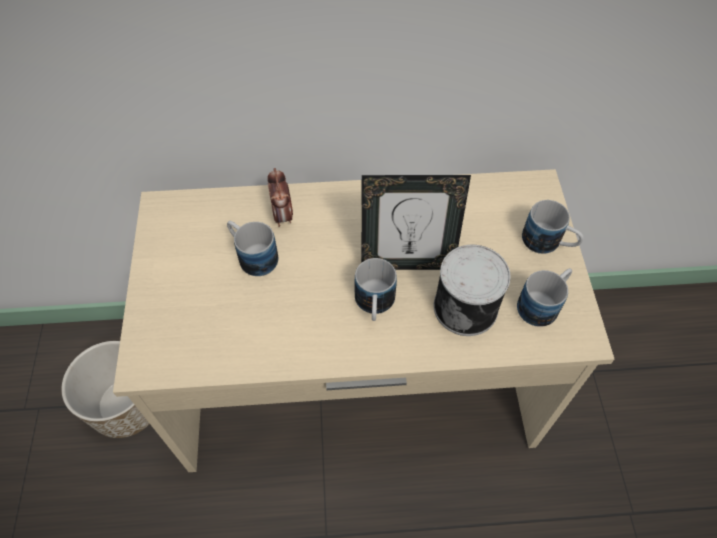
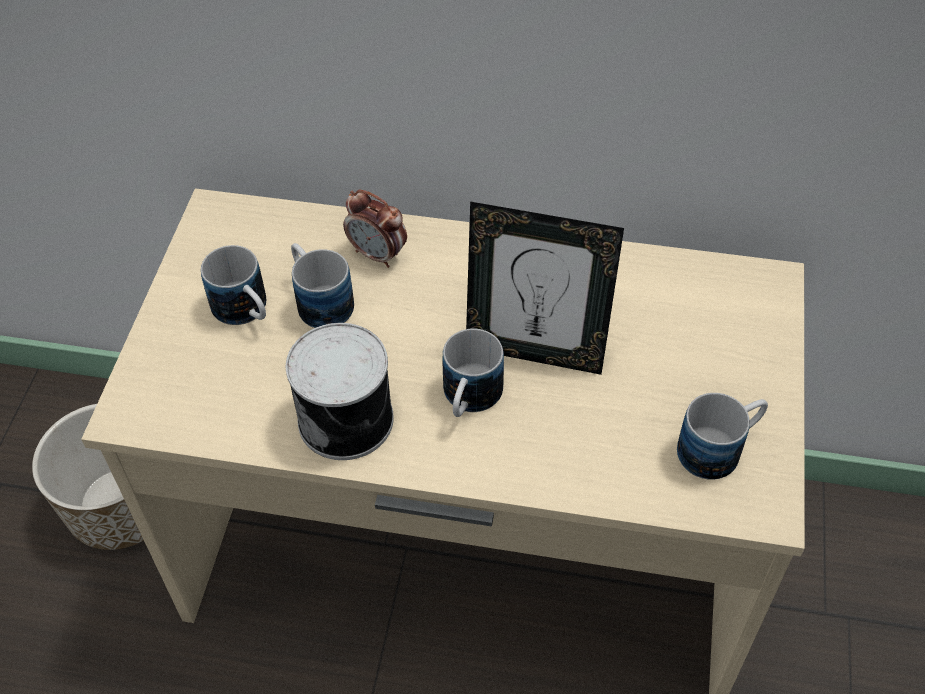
camera: 15 degrees right, 5 degrees down
alarm clock [267,168,293,227] -> alarm clock turned 60 degrees counterclockwise [343,189,407,268]
can [434,245,511,336] -> can moved to [286,323,394,460]
mug [522,200,584,254] -> mug moved to [201,245,266,325]

